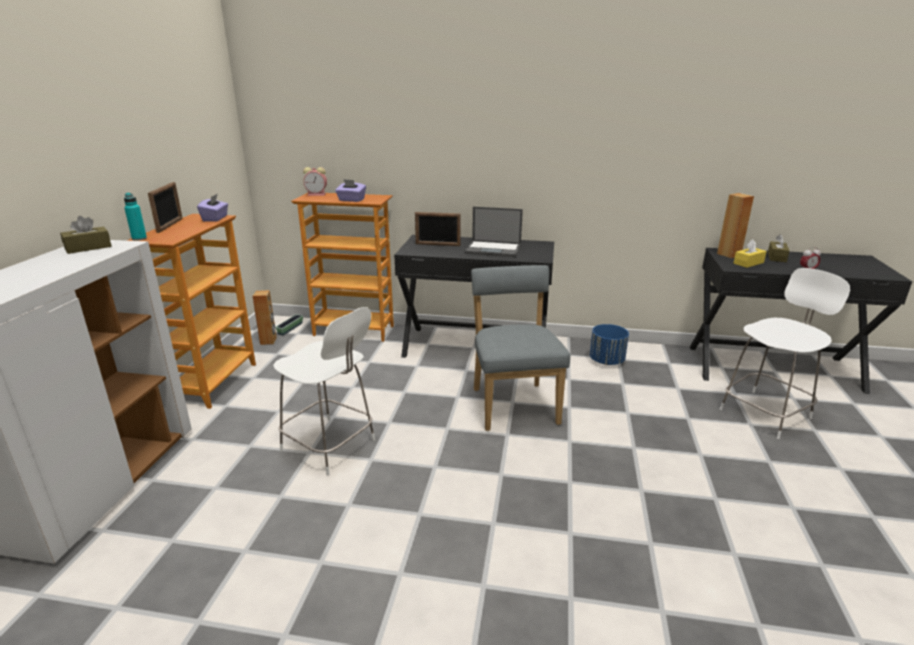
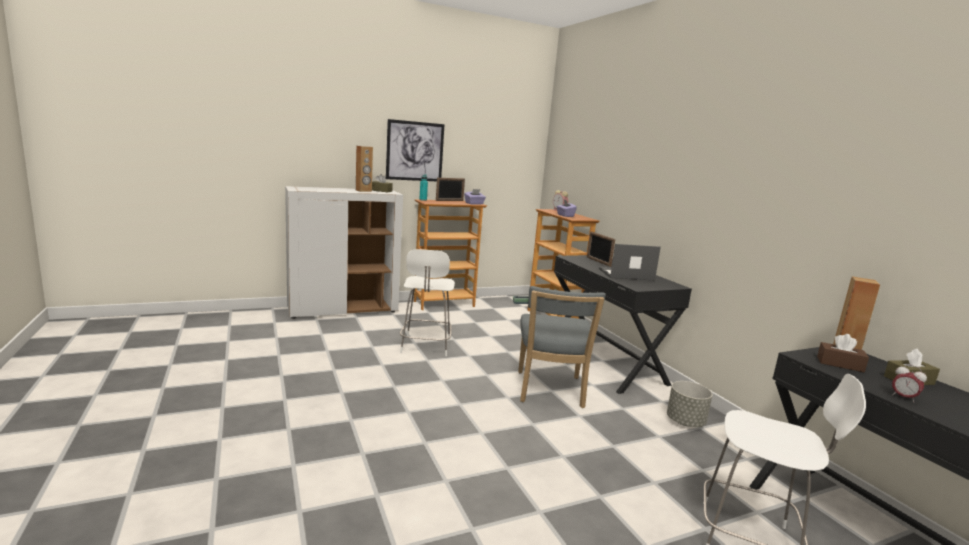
camera: 55 degrees right, 10 degrees down
brown speaker [252,290,277,345] -> brown speaker moved to [356,146,373,192]
laptop [465,207,523,257] -> laptop turned 105 degrees clockwise [599,244,661,280]
grey chair [471,265,570,431] -> grey chair turned 135 degrees clockwise [518,286,606,408]
blue planter [590,324,629,365] -> grey planter [667,381,713,427]
yellow tissue box [734,239,767,268] -> brown tissue box [817,334,869,372]
none -> picture [386,119,444,181]

